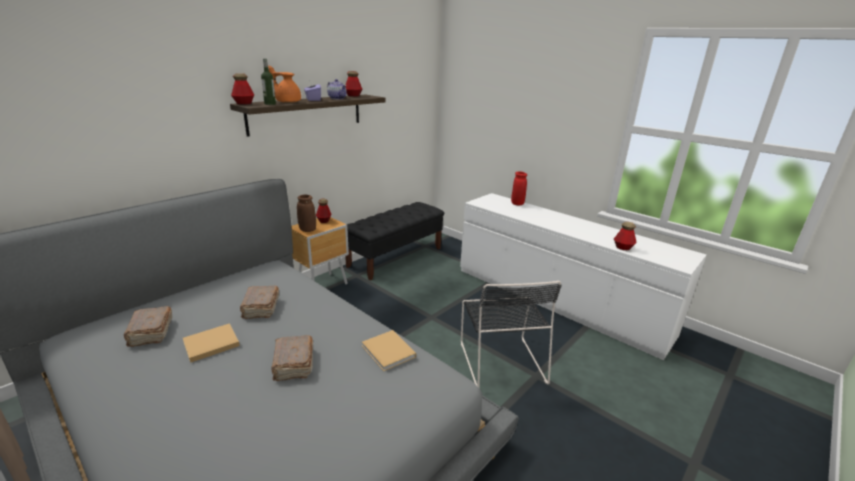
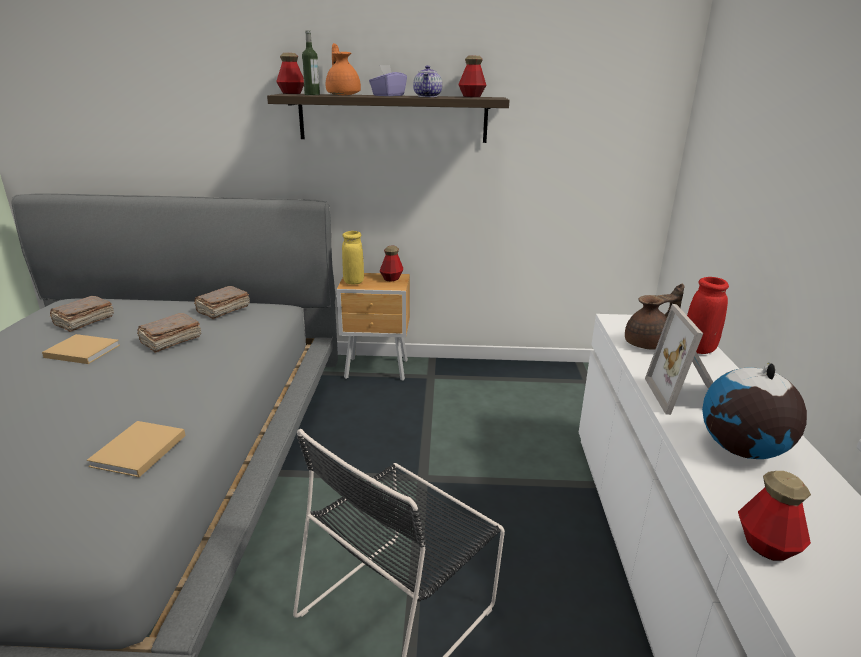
camera: 50 degrees right, 0 degrees up
brown book [272,335,313,381] -> brown book moved to [194,286,250,319]
brown vase [297,195,316,232] -> yellow vase [342,231,364,285]
black bench [345,202,444,281] -> none
none -> brown teapot [625,284,684,349]
none -> picture frame [645,304,714,415]
none -> globe [702,362,807,459]

